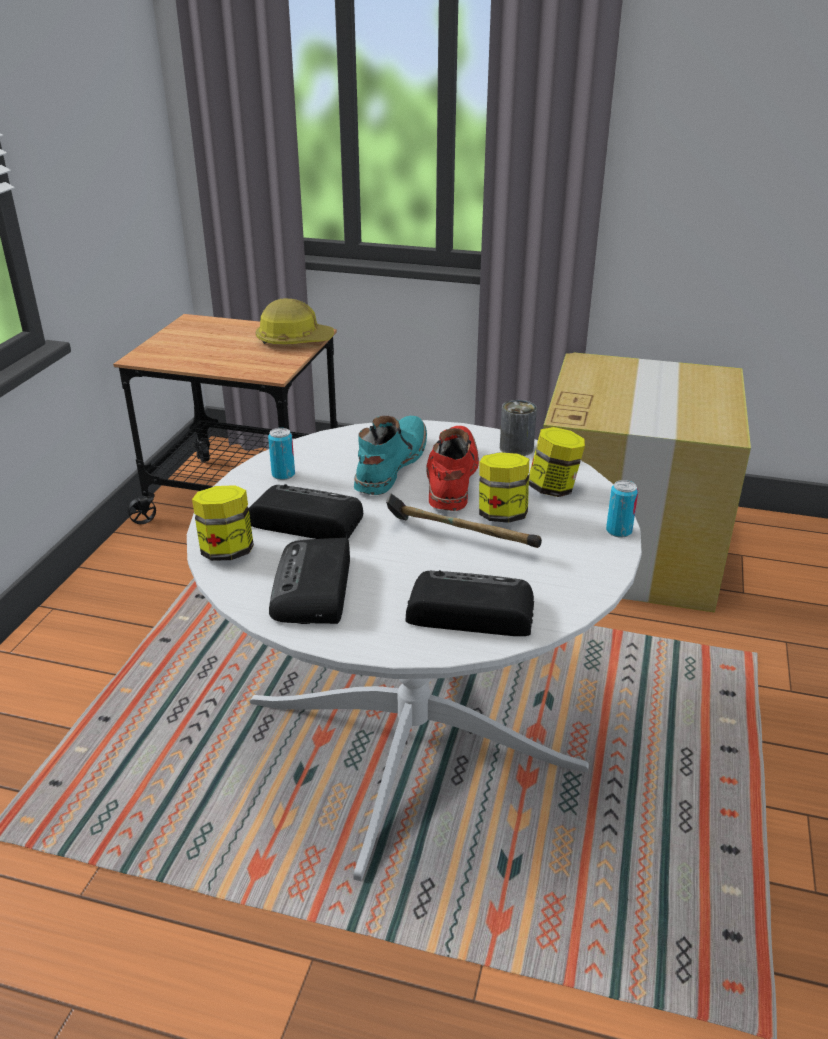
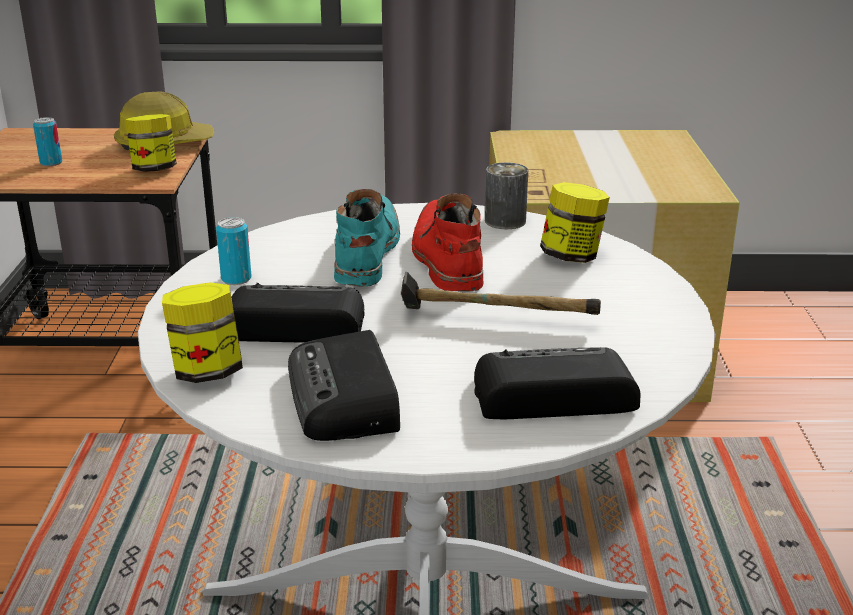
camera: 15 degrees left, 5 degrees down
jar [479,452,529,523] -> jar moved to [125,114,177,172]
can [606,480,638,538] -> can moved to [33,117,62,166]

